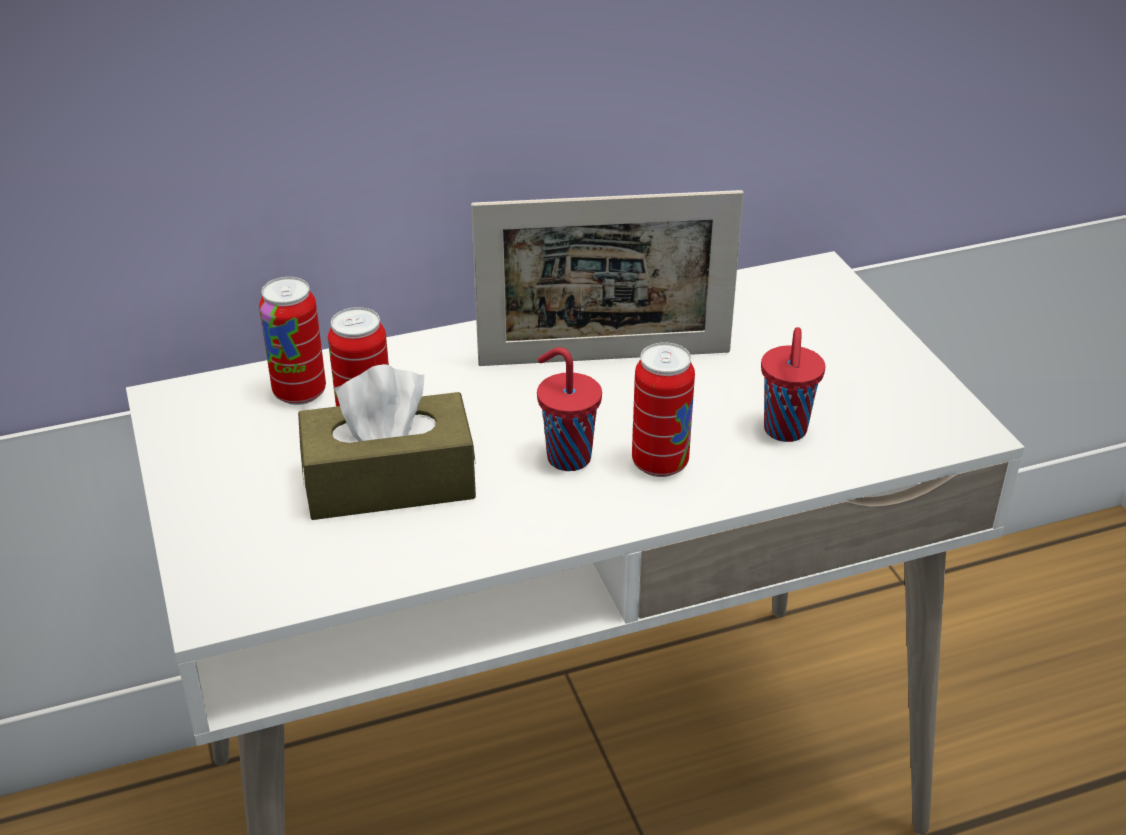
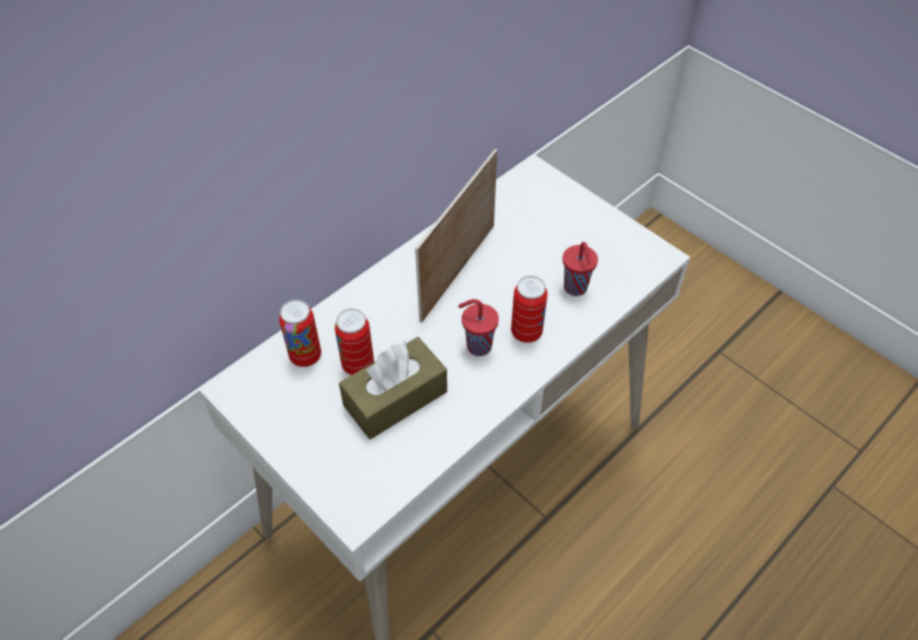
camera: 25 degrees left, 15 degrees up
picture frame [471,190,744,366] -> picture frame turned 150 degrees clockwise [415,149,497,323]

